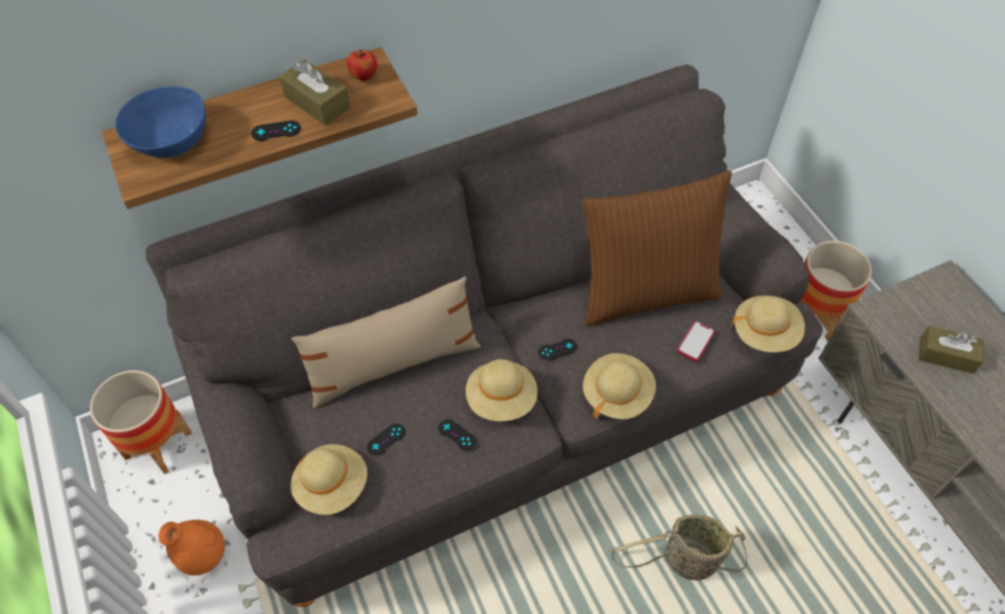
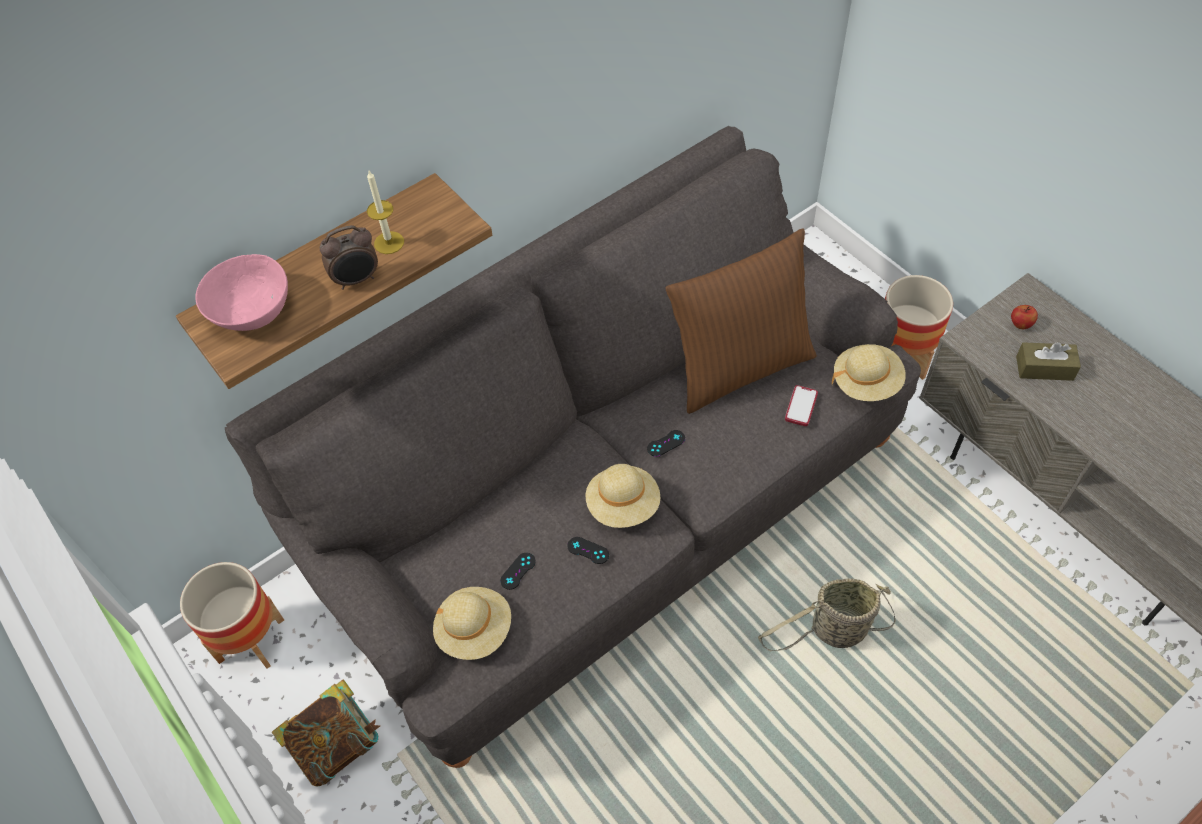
camera: 10 degrees left, 0 degrees up
blue bowl [115,86,206,158] -> pink bowl [195,254,288,331]
orange vase [158,520,225,575] -> book [272,679,380,787]
black game controller [251,120,301,141] -> alarm clock [320,225,378,290]
brown tissue box [279,60,350,126] -> candle [367,171,404,254]
beige pillow [291,276,481,408] -> none
apple [347,49,377,81] -> apple moved to [1011,305,1038,329]
beige hat [583,353,656,419] -> none

